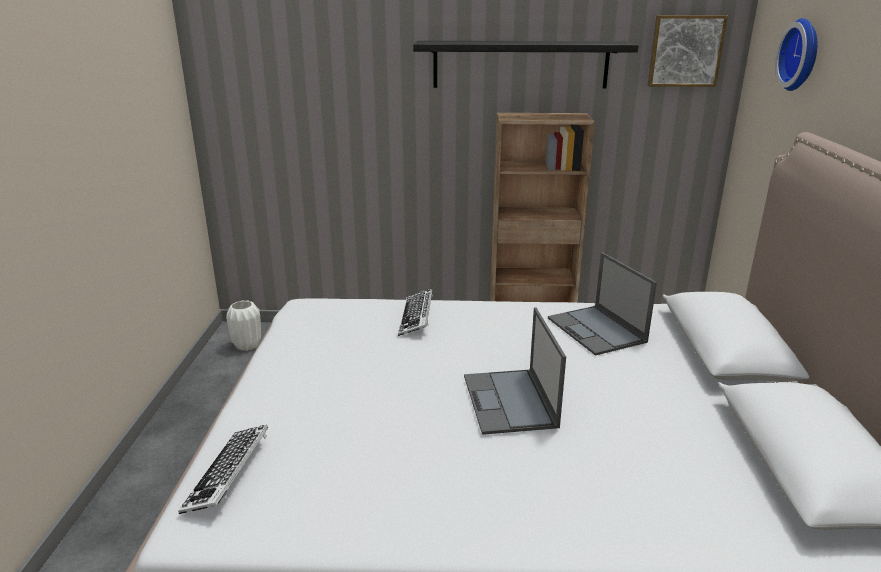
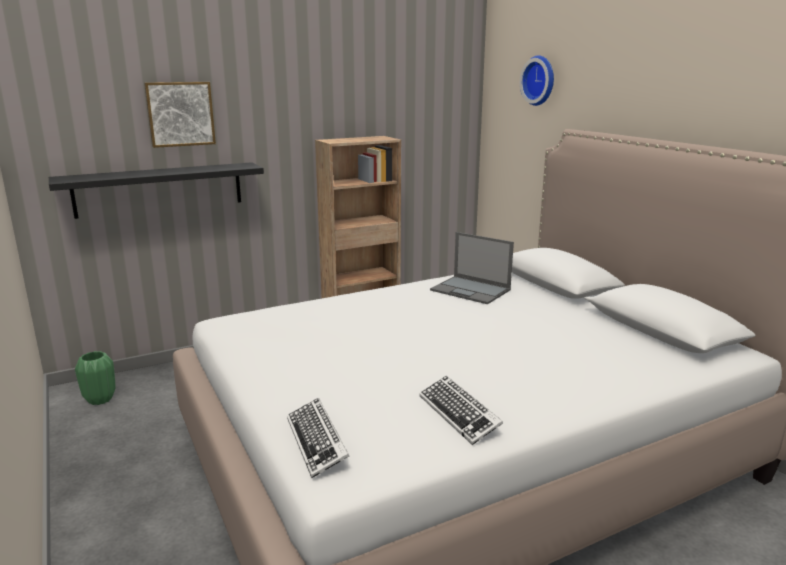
camera: 30 degrees left, 5 degrees down
white vase [226,300,261,351] -> green vase [75,351,116,405]
keyboard [398,289,433,336] -> keyboard moved to [419,376,503,445]
black shelf [413,41,639,89] -> black shelf moved to [49,162,264,219]
laptop [464,307,566,435] -> none
picture [648,15,728,87] -> picture moved to [144,82,216,148]

